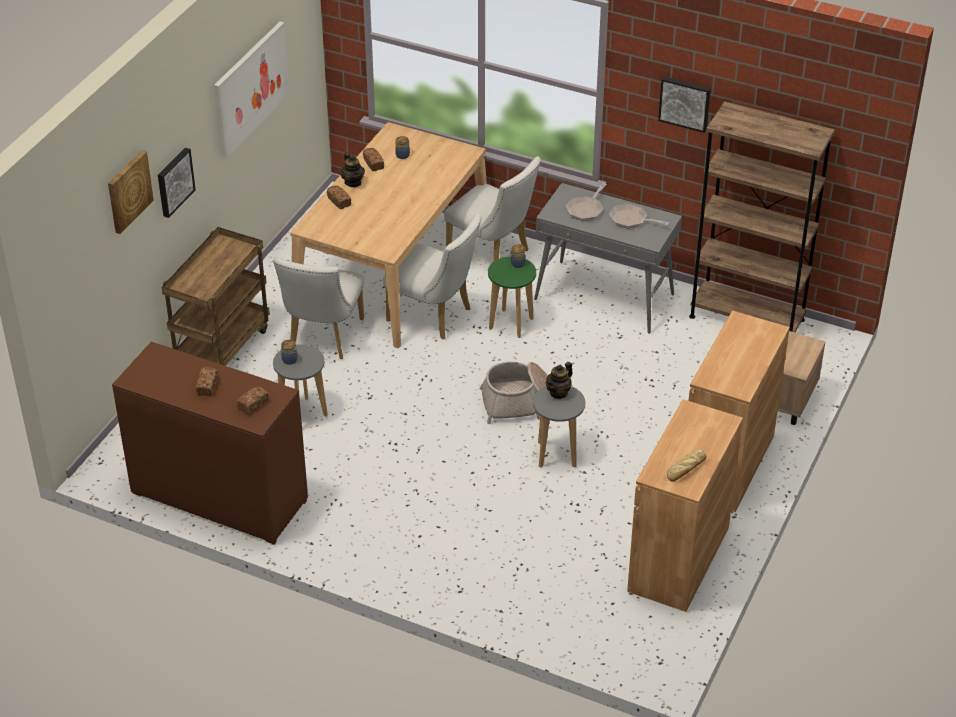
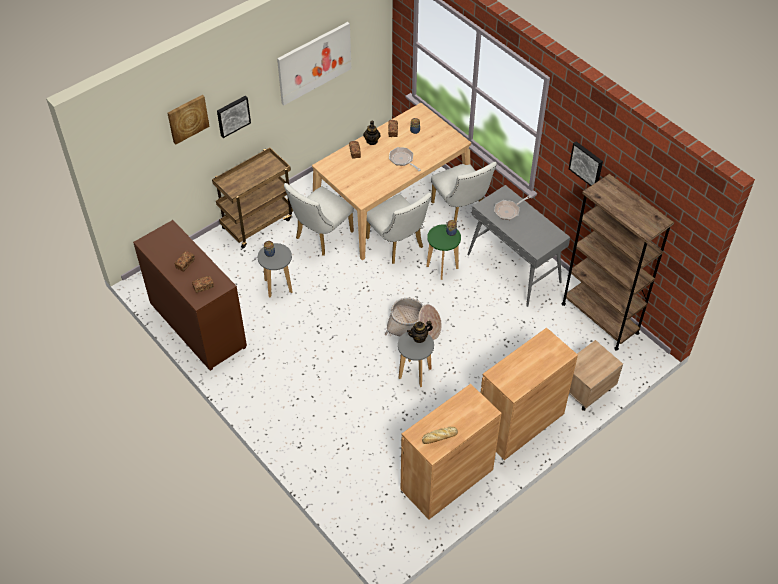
camera: 25 degrees right, 10 degrees up
frying pan [609,203,669,229] -> frying pan moved to [389,147,421,171]

